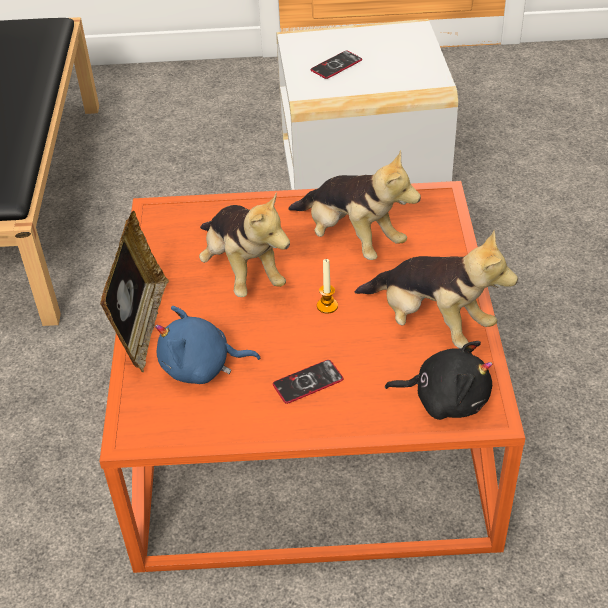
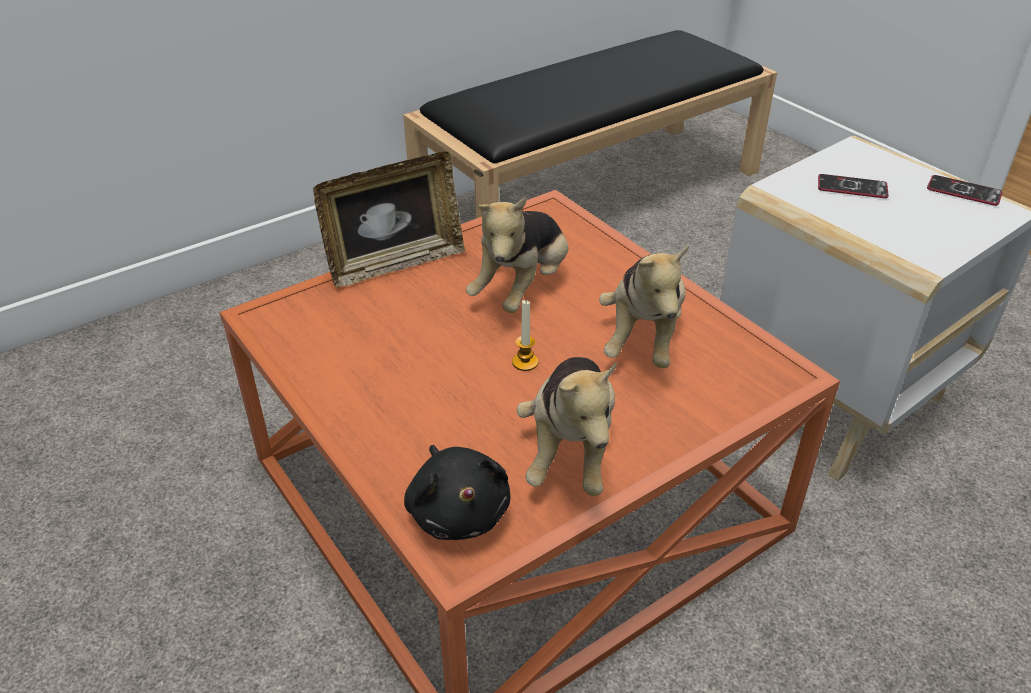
camera: 55 degrees right, 5 degrees down
blue plush toy [155,306,260,384] -> none
phone [273,360,343,404] -> phone moved to [927,175,1003,206]

